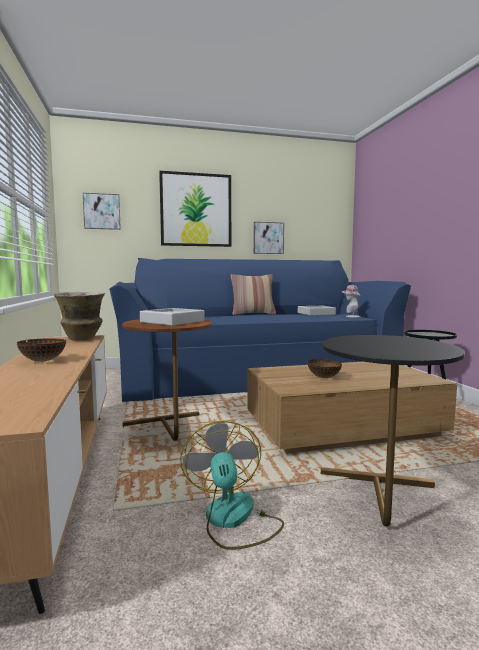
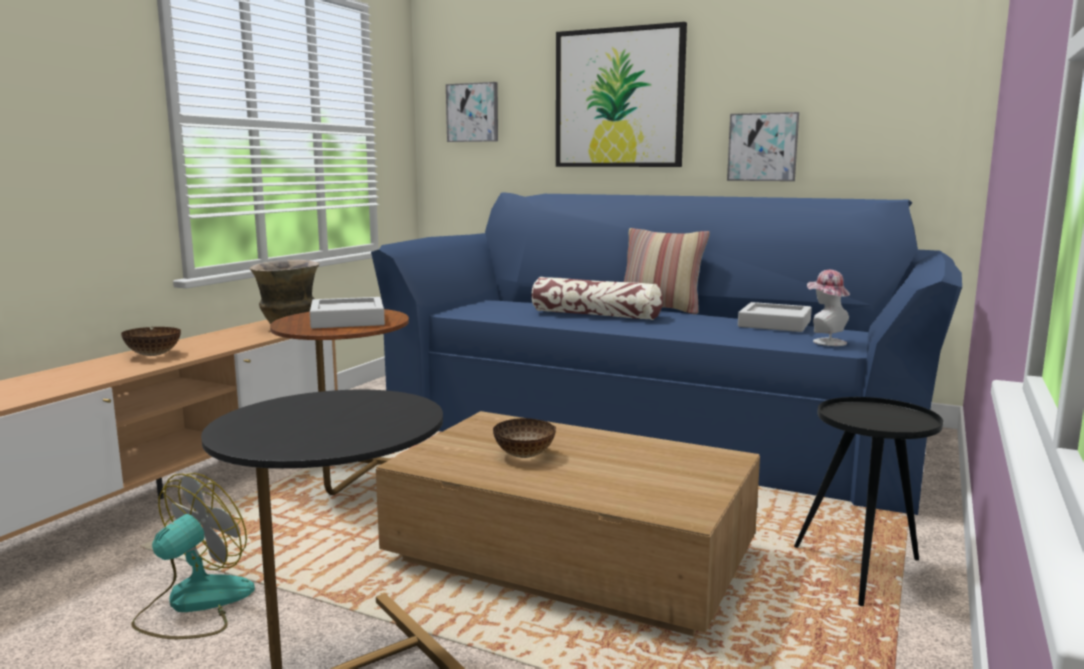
camera: 40 degrees right, 5 degrees up
none -> pillow [531,277,663,320]

